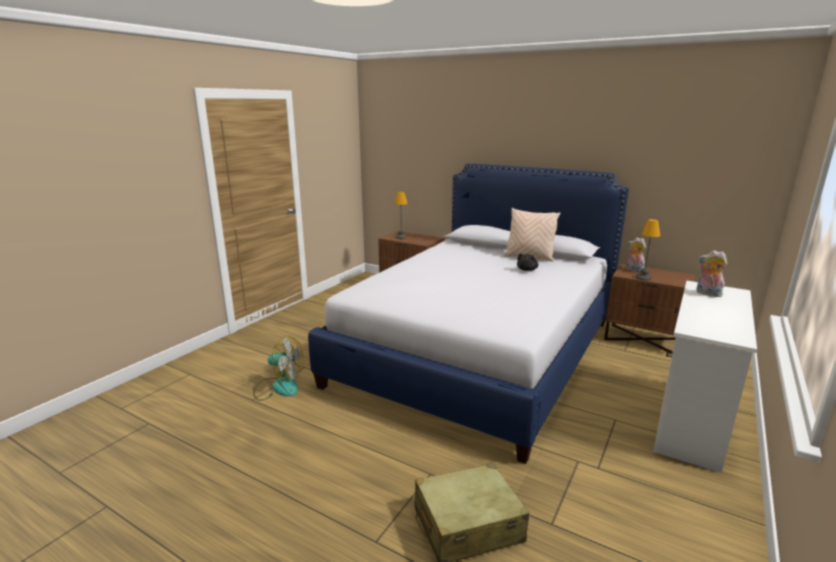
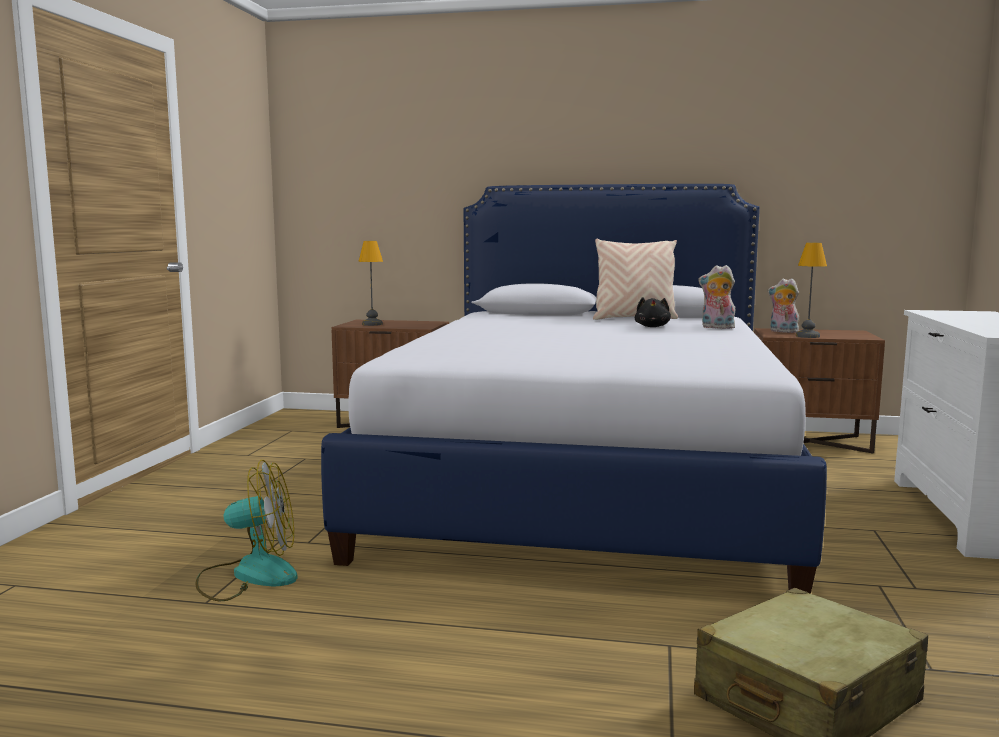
camera: 20 degrees left, 10 degrees down
plush toy [697,250,727,297] -> plush toy moved to [698,265,735,329]

